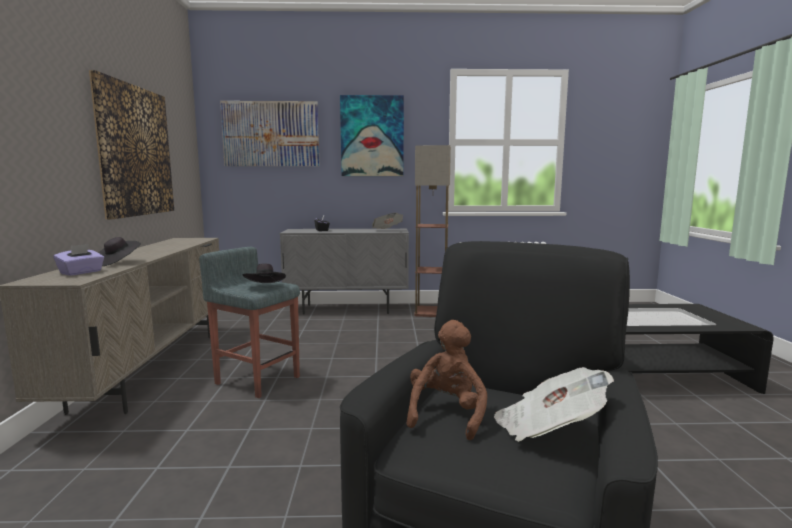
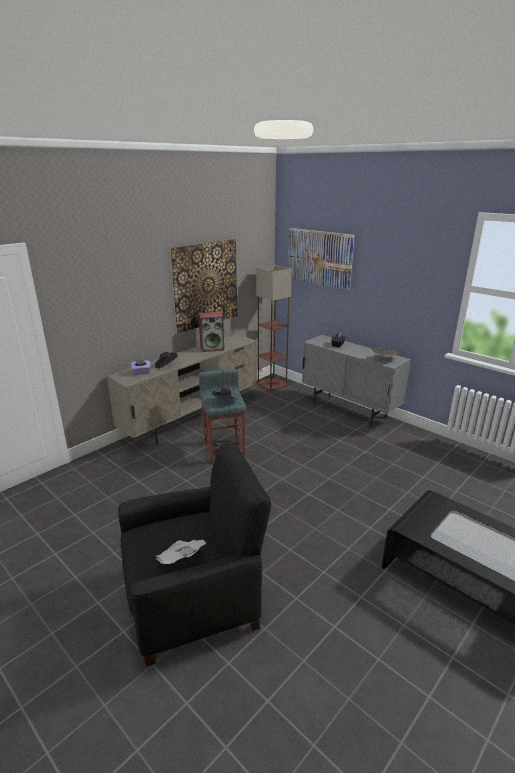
camera: 45 degrees right, 15 degrees up
picture [340,95,404,176] -> none
brown plush toy [407,320,487,440] -> none
floor lamp [414,145,451,317] -> floor lamp moved to [256,265,292,391]
none -> speaker [198,312,224,352]

